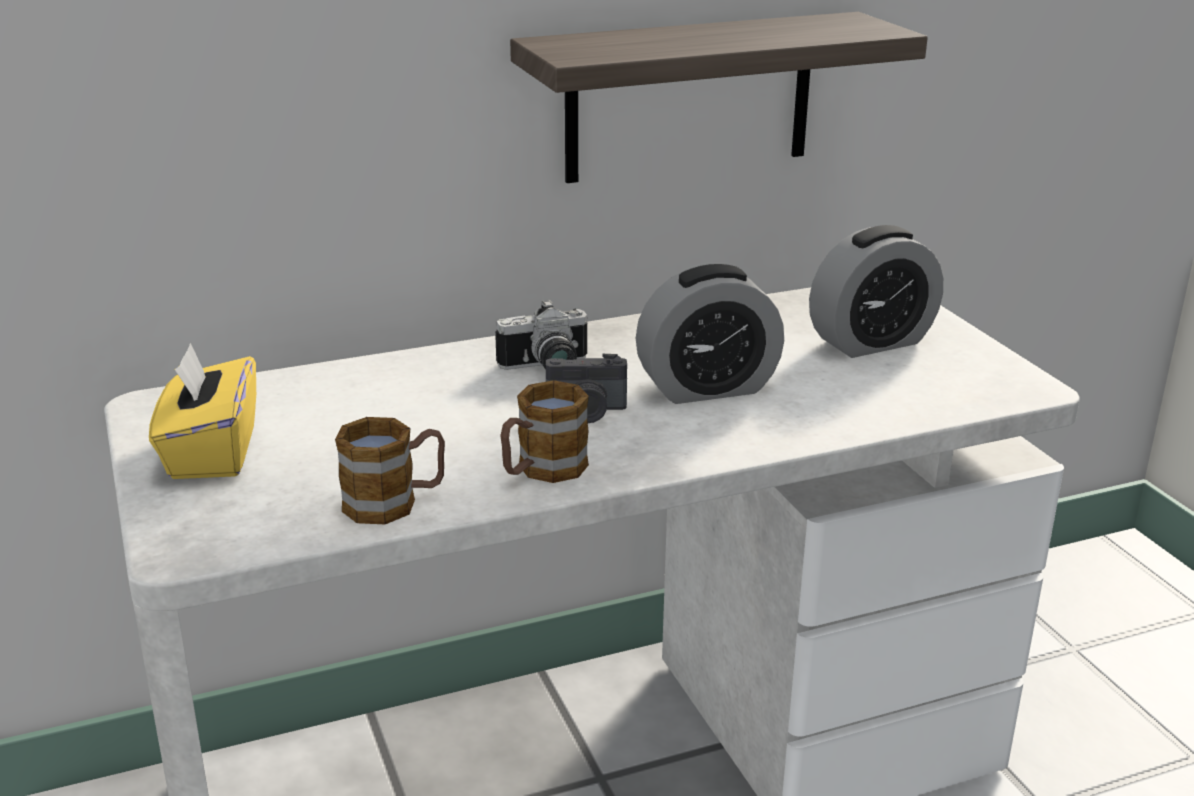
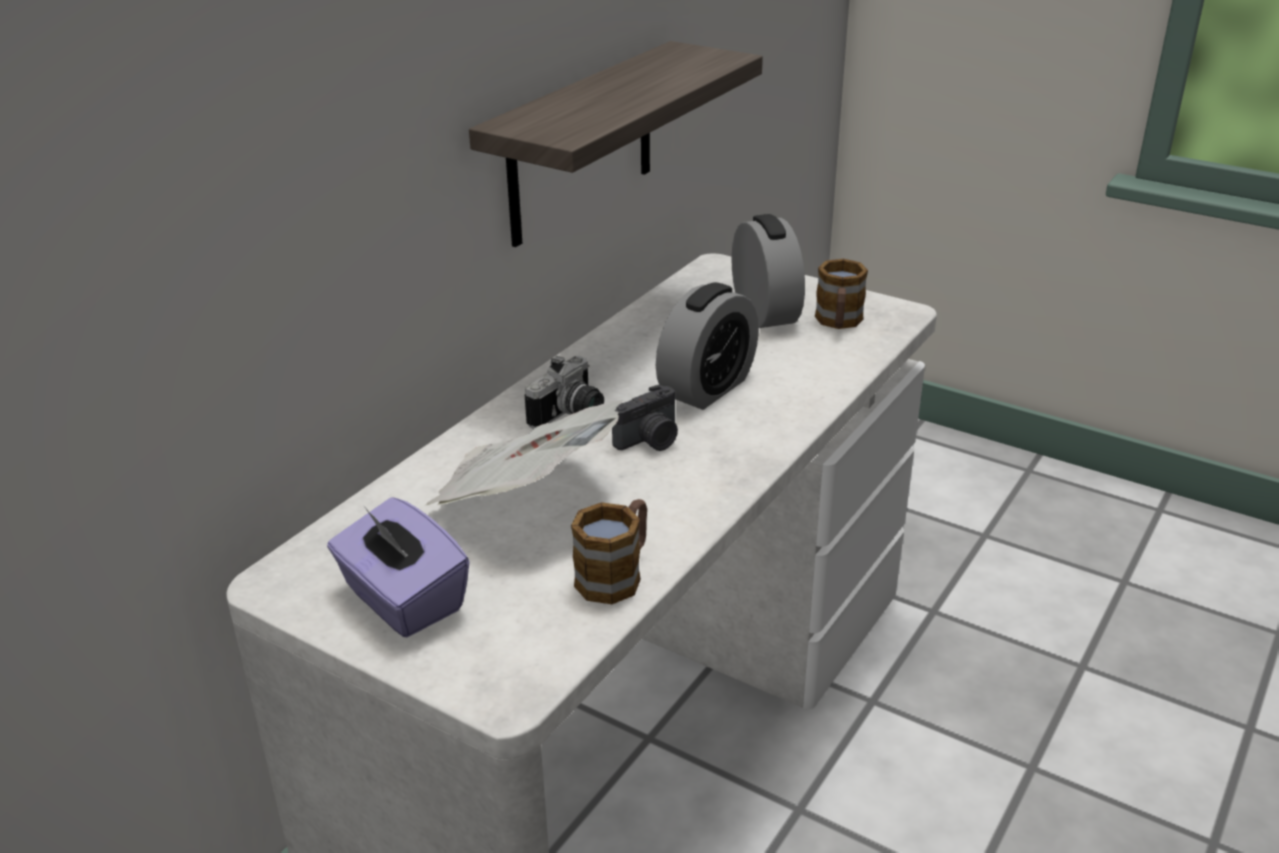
camera: 35 degrees left, 5 degrees up
yellow tissue box [149,343,256,479] -> purple tissue box [327,497,470,637]
mug [500,380,589,483] -> mug moved to [815,259,868,329]
alarm clock [809,225,943,358] -> alarm clock turned 45 degrees counterclockwise [732,214,805,328]
none -> newspaper [426,400,624,505]

